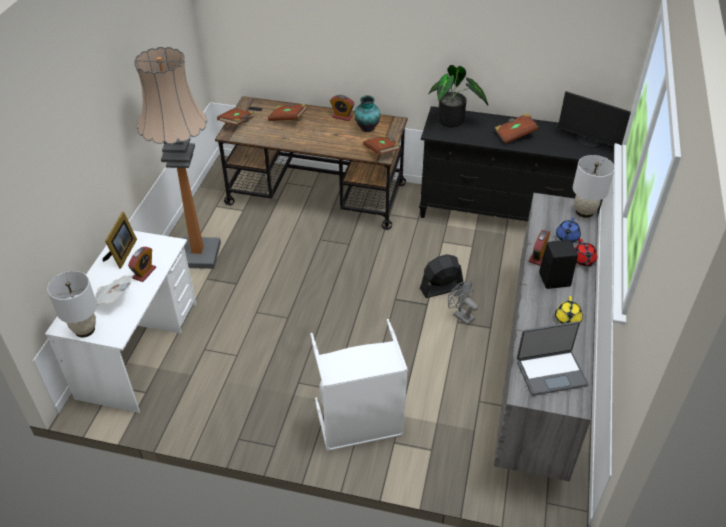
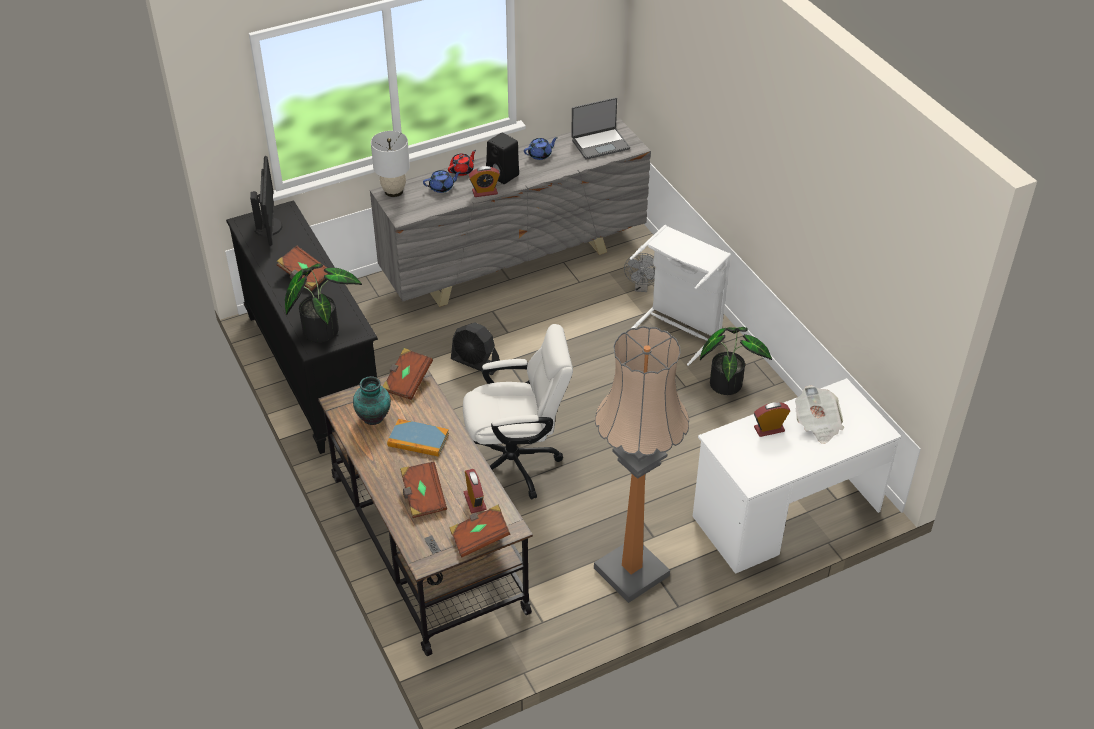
camera: 130 degrees left, 0 degrees up
white table lamp [47,271,97,337] -> none
picture frame [103,212,137,269] -> none
alarm clock [330,95,354,121] -> alarm clock moved to [464,469,487,513]
grey fan [448,281,478,325] -> grey fan moved to [624,253,655,292]
laptop [517,321,589,396] -> laptop turned 120 degrees clockwise [571,97,630,160]
yellow teapot [555,296,583,324] -> blue teapot [524,137,558,160]
none -> book [387,419,449,457]
none -> white office chair [463,324,573,500]
none -> potted plant [700,327,772,395]

